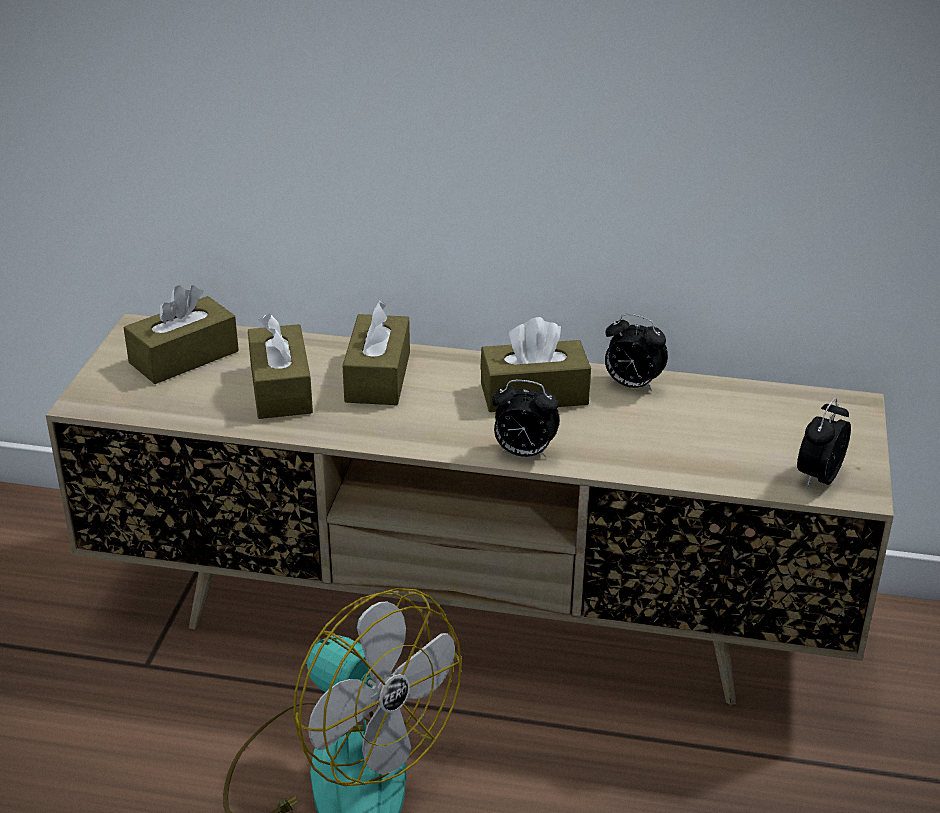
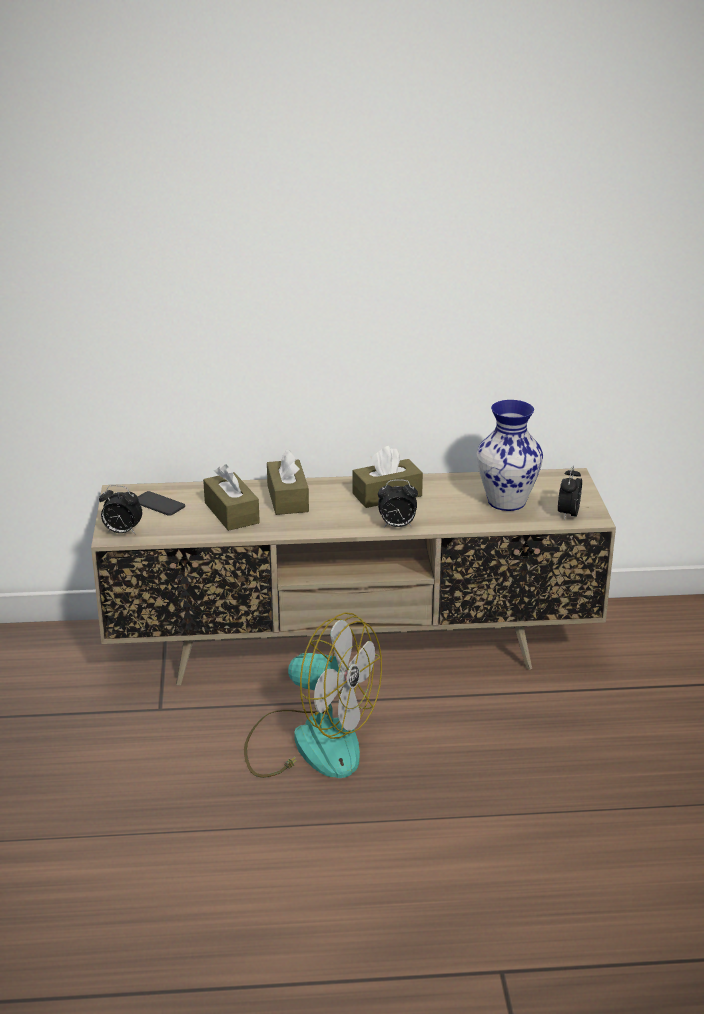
camera: 15 degrees left, 5 degrees down
brown tissue box [124,285,239,384] -> phone [138,491,185,516]
alarm clock [605,314,668,392] -> alarm clock moved to [99,485,142,534]
none -> vase [477,400,543,511]

